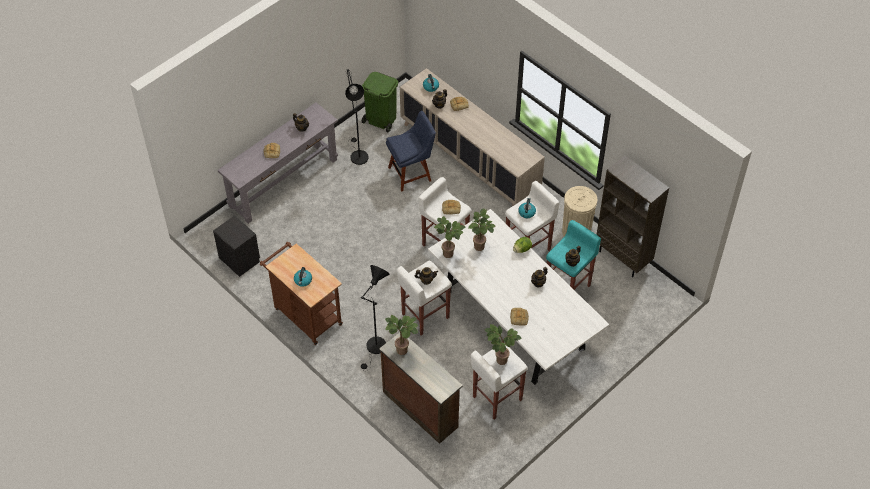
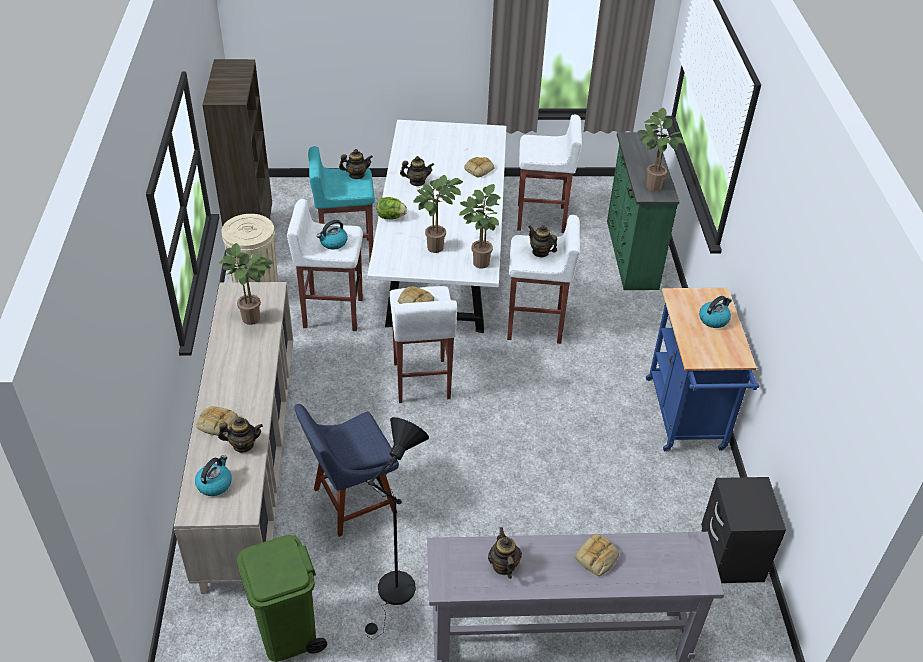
camera: 140 degrees left, 10 degrees down
brown cart [260,242,343,345] -> blue cart [646,288,759,452]
black floor lamp [361,265,389,372] -> none
brown dresser [379,332,463,444] -> green dresser [607,132,680,290]
blue chair [386,111,436,192] -> blue chair turned 45 degrees counterclockwise [294,404,399,537]
potted plant [484,324,522,365] -> potted plant moved to [219,243,274,325]

